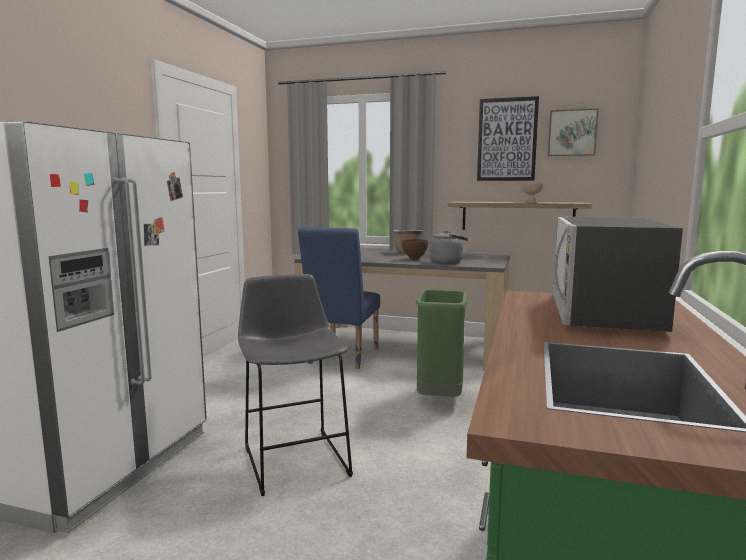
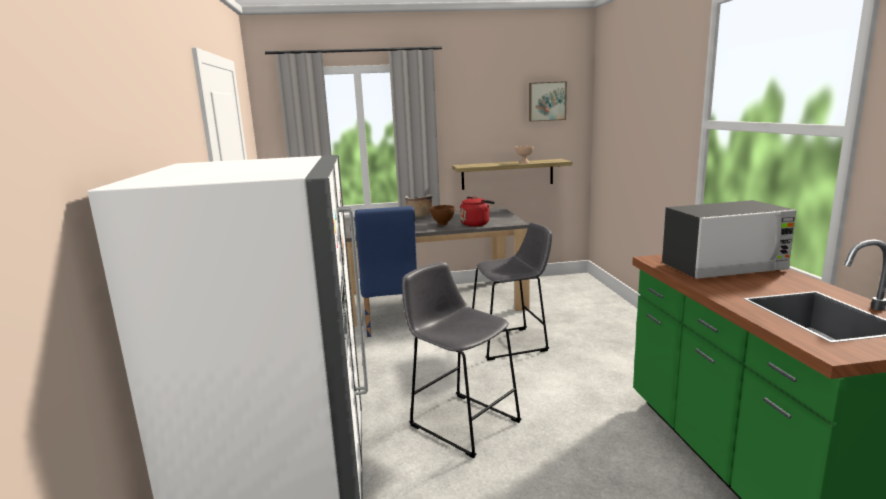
camera: 25 degrees left, 5 degrees up
green trash can [416,290,468,397] -> grey stool [472,223,552,361]
grey kettle [429,230,468,264] -> red kettle [460,196,495,227]
picture [477,96,539,181] -> none
microwave [552,217,683,332] -> microwave turned 90 degrees counterclockwise [662,200,796,279]

